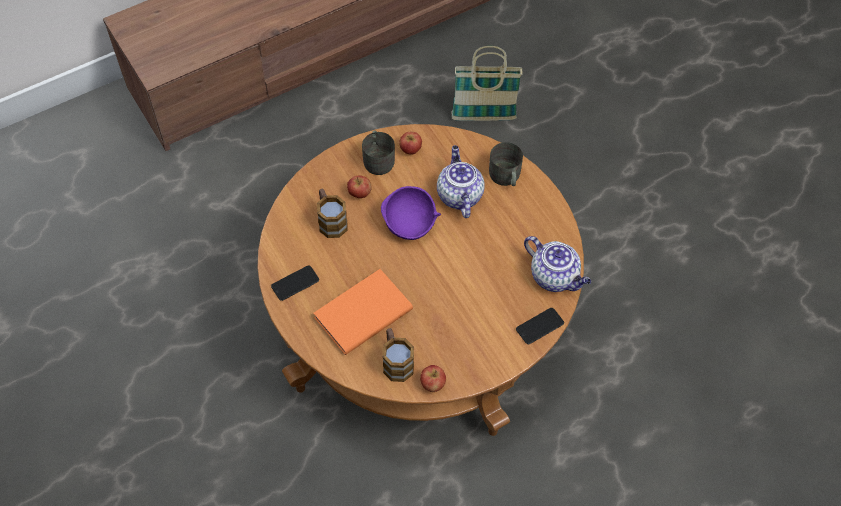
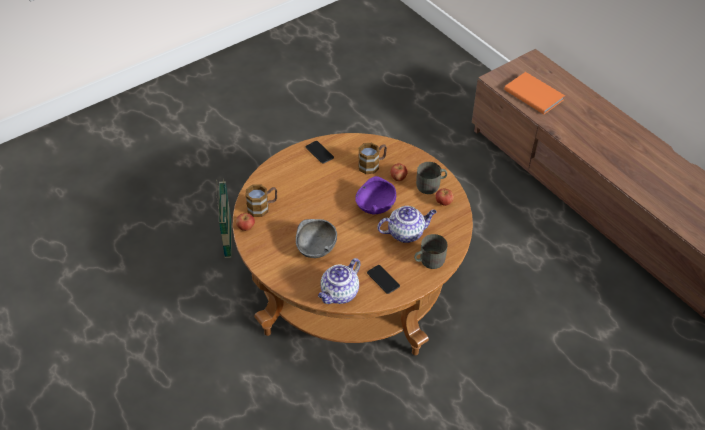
camera: 85 degrees right, 10 degrees down
orange book [313,269,413,355] -> orange book moved to [504,72,565,114]
basket [452,46,523,121] -> basket moved to [216,179,231,258]
phone [516,308,564,344] -> phone moved to [367,265,400,294]
none -> grey bowl [296,219,337,258]

